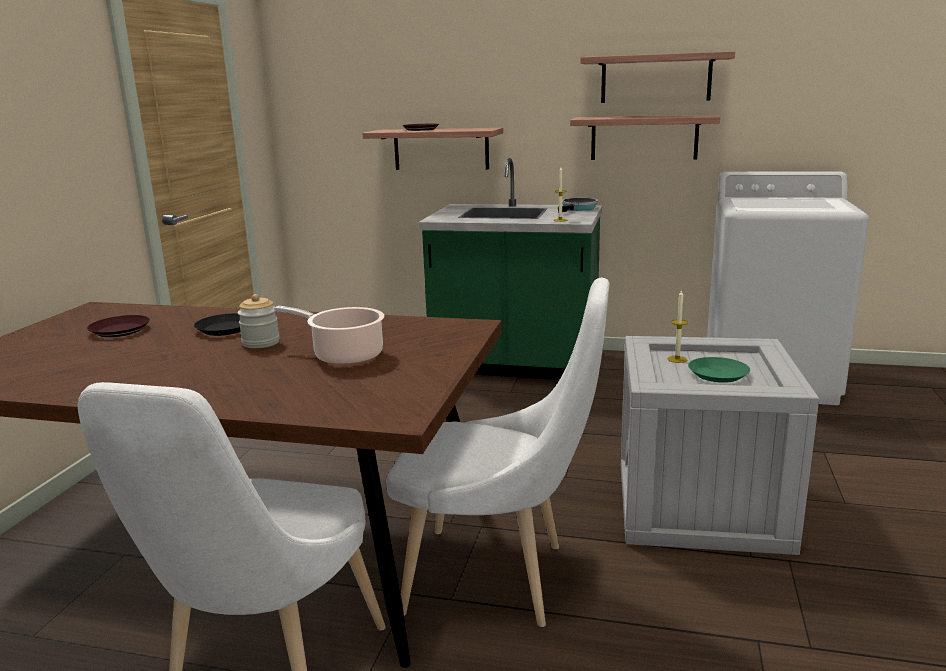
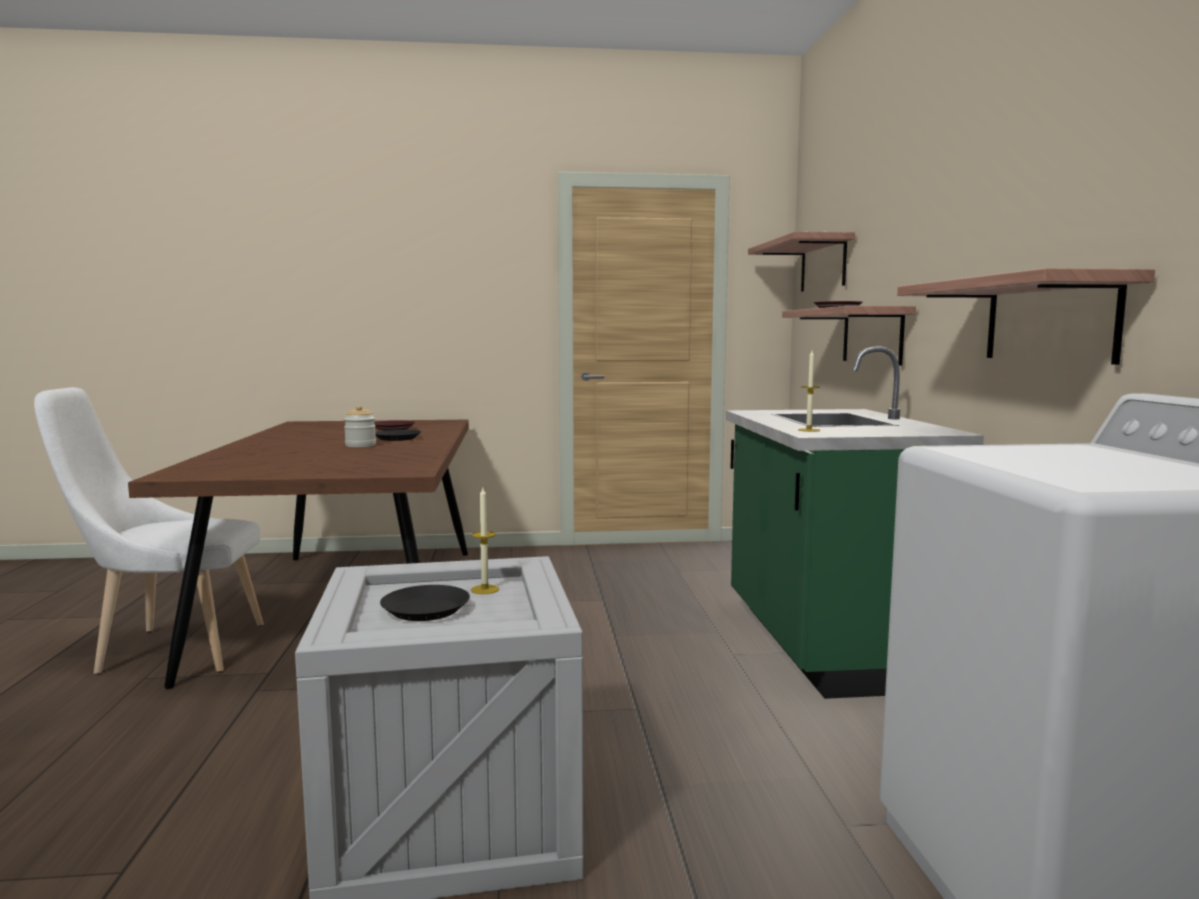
camera: 70 degrees right, 10 degrees down
cooking pot [274,306,384,365] -> none
white chair [386,278,609,627] -> none
frying pan [558,198,598,213] -> none
shelf [580,51,735,103] -> shelf moved to [748,231,855,292]
green plate [688,357,750,383] -> black plate [380,585,470,621]

